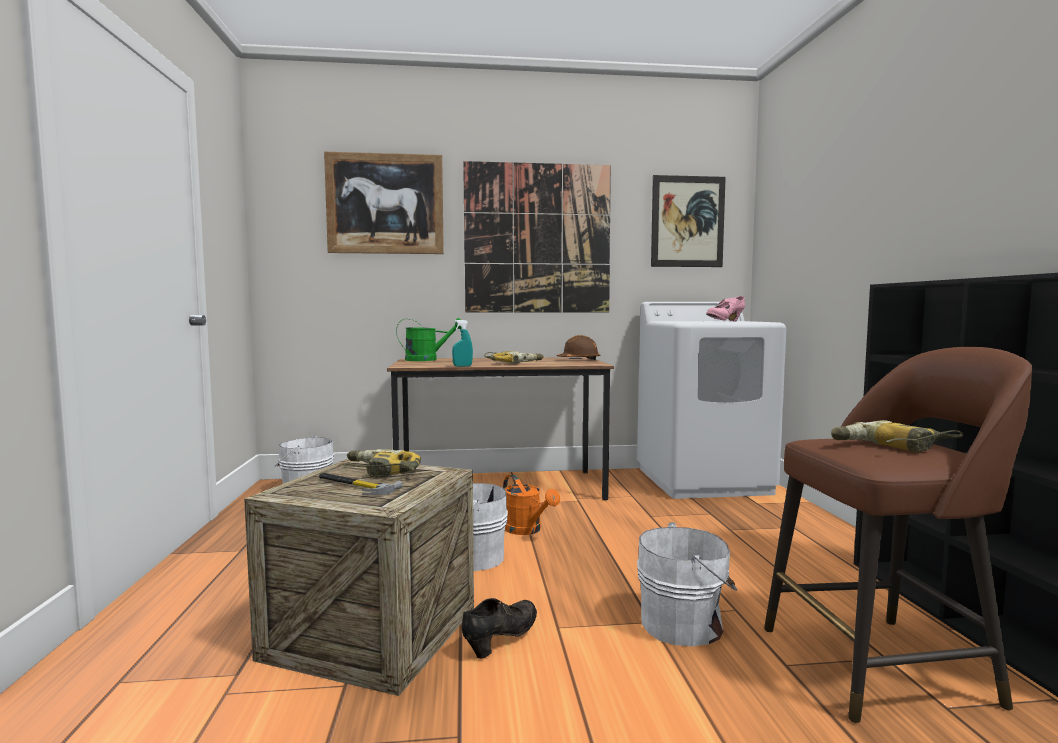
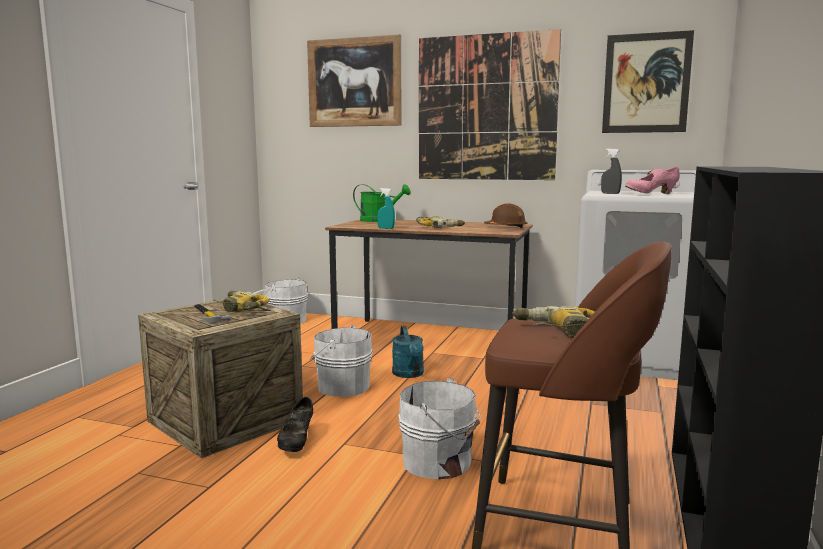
camera: 25 degrees right, 5 degrees up
black shoe [462,598,537,659] -> black shoe turned 120 degrees clockwise [277,397,313,452]
orange watering can [503,475,560,535] -> turquoise watering can [392,326,424,378]
none -> grey spray bottle [601,148,622,194]

